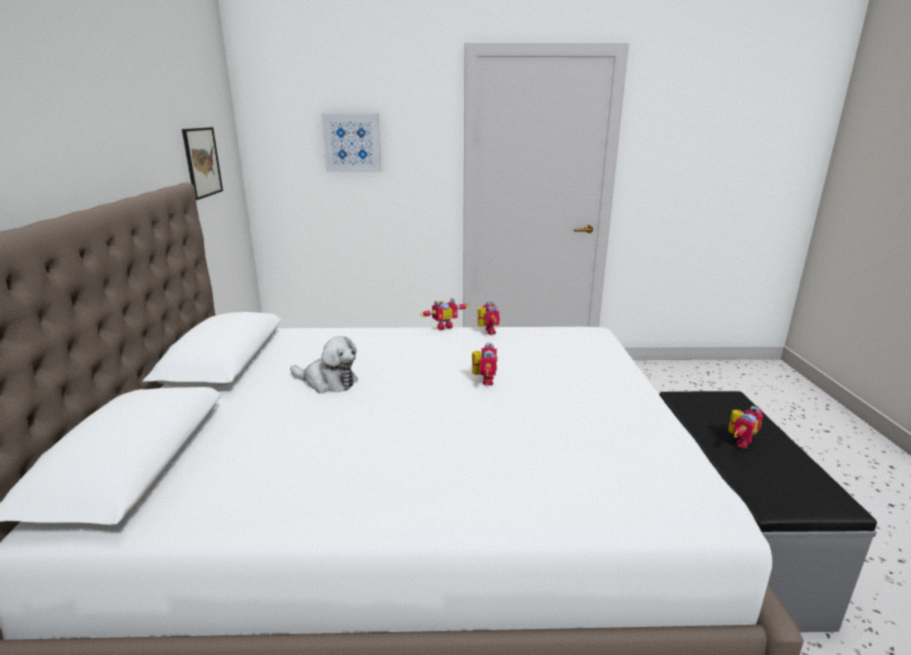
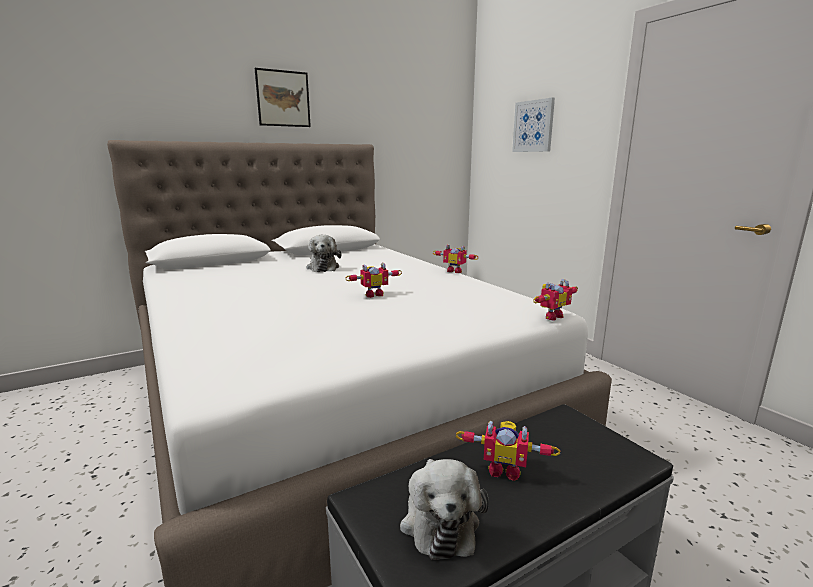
camera: 60 degrees right, 5 degrees down
picture [182,127,223,200] -> picture moved to [255,68,311,127]
toy robot [478,300,500,334] -> toy robot moved to [533,279,578,321]
none -> plush toy [400,459,489,560]

